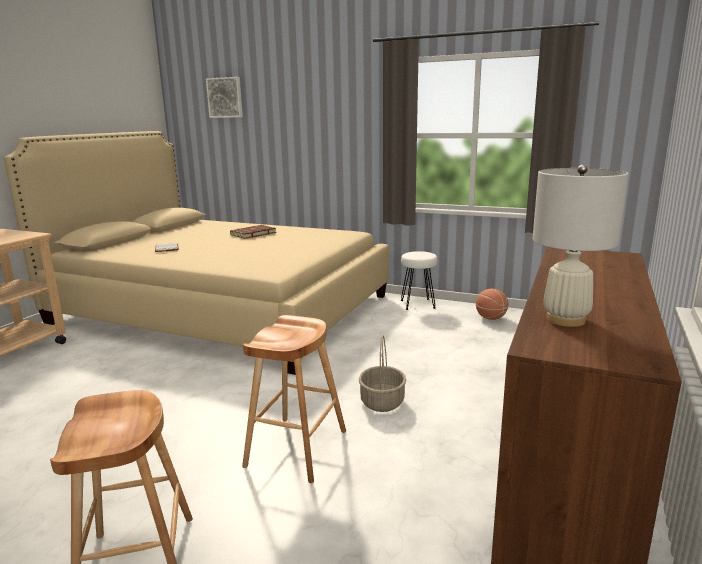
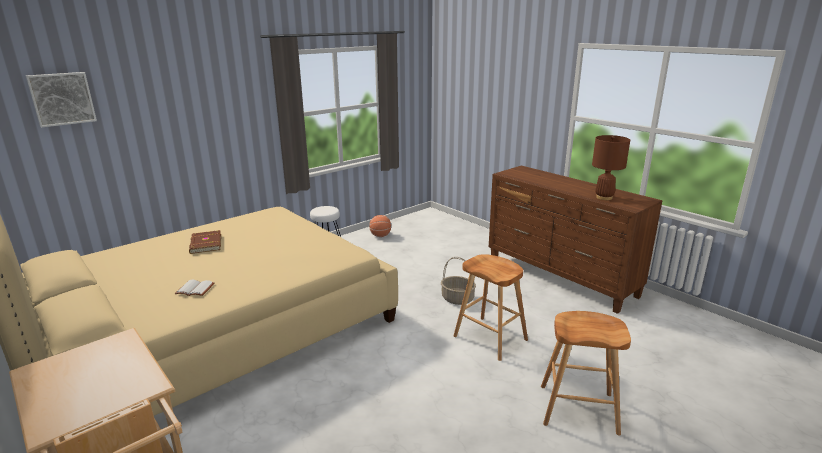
camera: 65 degrees left, 5 degrees up
white table lamp [532,165,629,327] -> brown table lamp [592,135,630,200]

